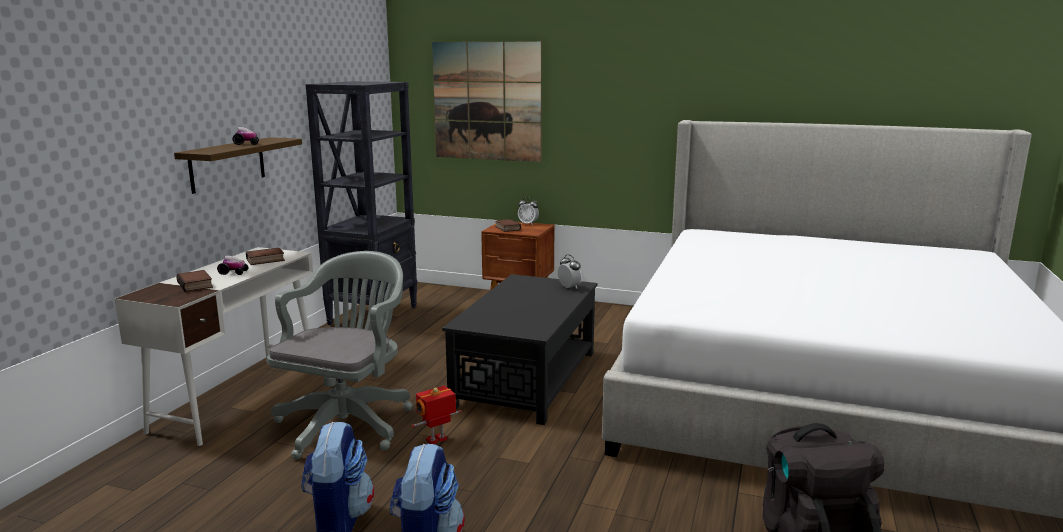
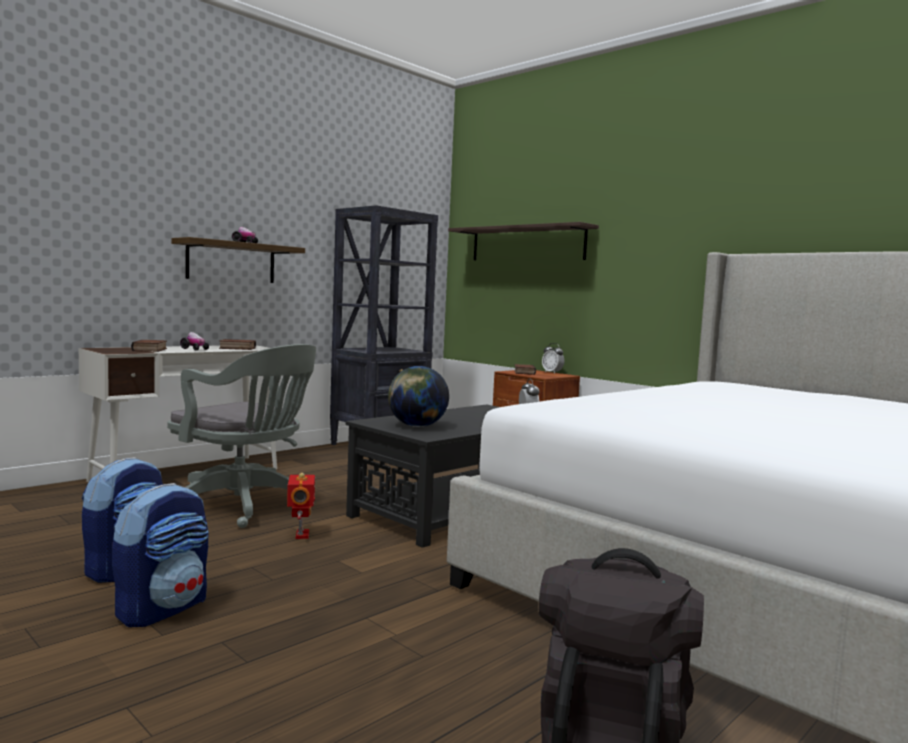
camera: 25 degrees right, 10 degrees down
grey office chair [267,251,413,460] -> grey office chair turned 75 degrees clockwise [167,344,316,528]
toy robot [411,386,462,444] -> toy robot turned 90 degrees clockwise [287,473,315,539]
picture [432,42,542,162] -> shelf [448,222,599,260]
none -> globe [388,366,449,427]

